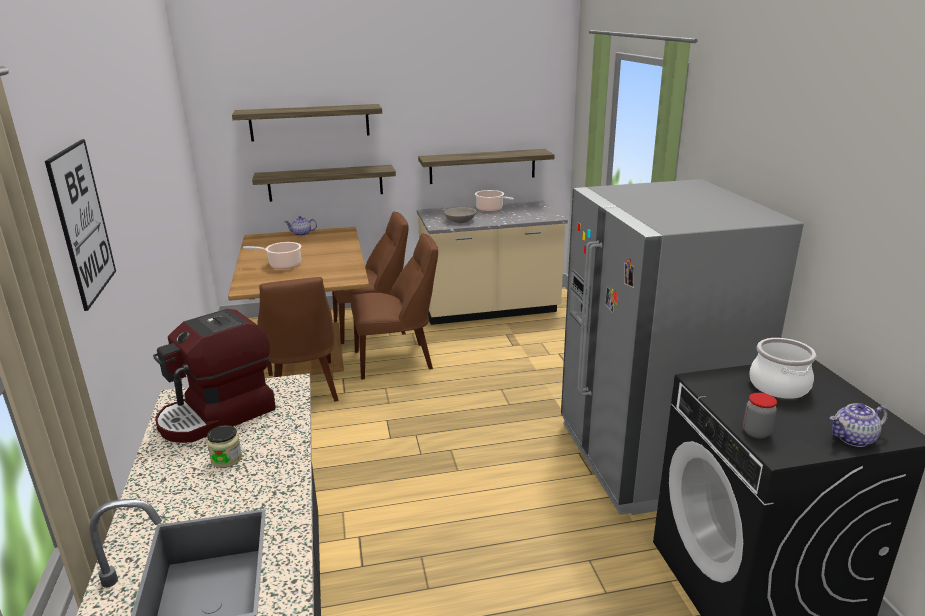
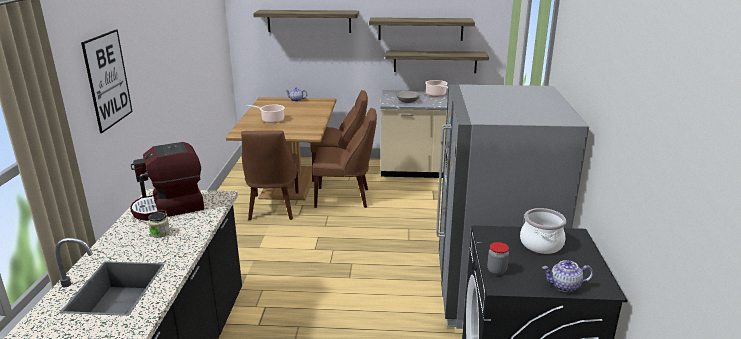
camera: 15 degrees right, 0 degrees up
shelf [252,165,396,202] -> shelf moved to [369,17,475,41]

